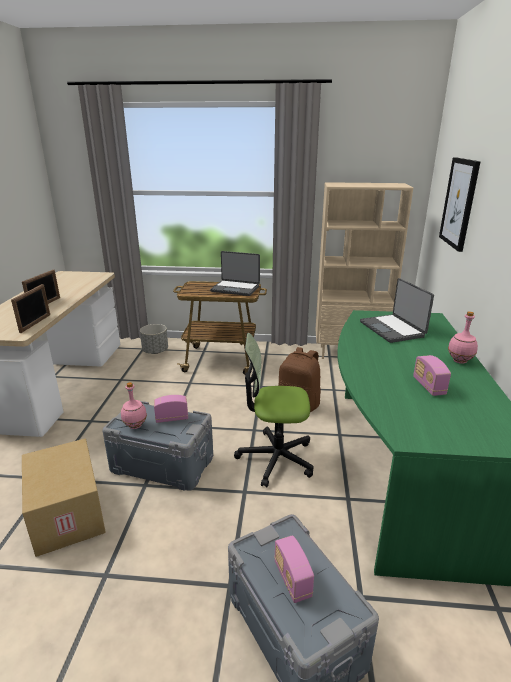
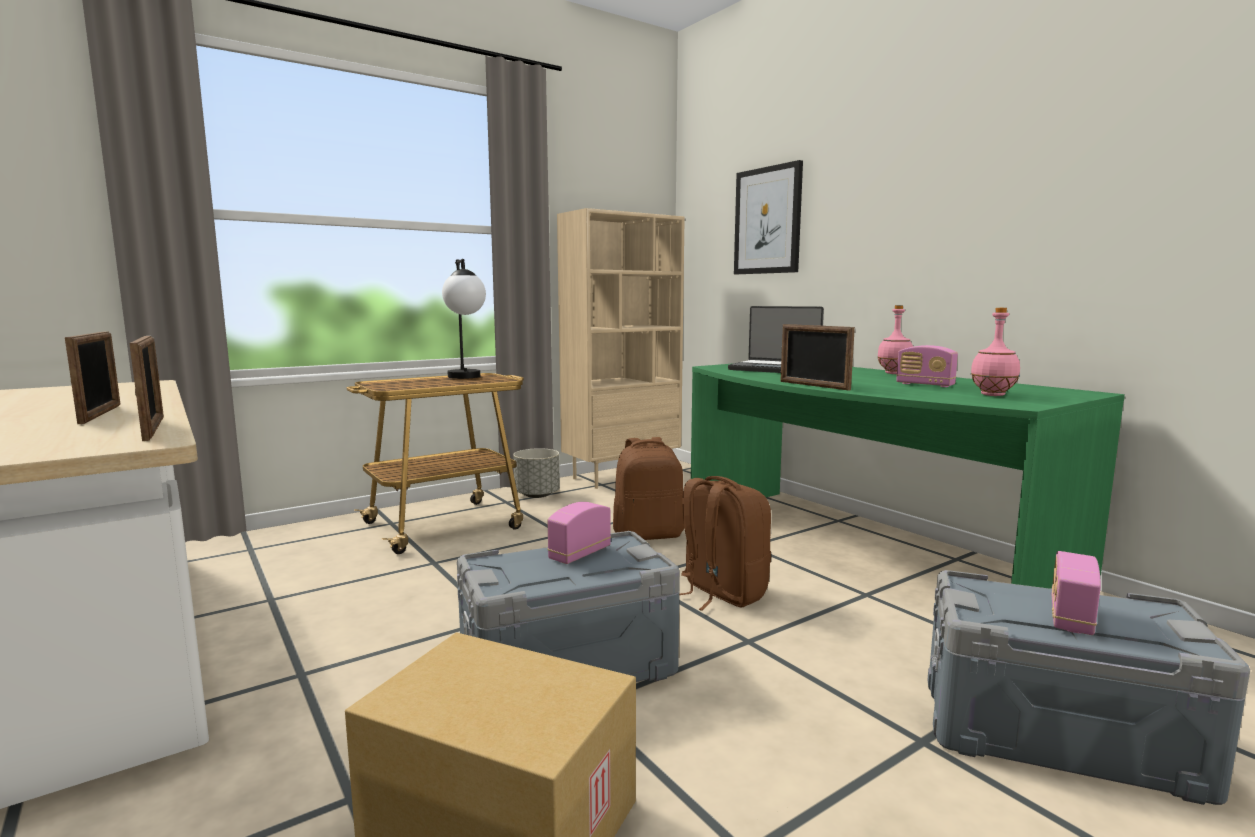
camera: 40 degrees left, 15 degrees down
pink bottle [121,382,147,429] -> pink bottle moved to [970,308,1020,396]
grey planter [140,324,168,354] -> grey planter moved to [513,448,560,498]
laptop [210,251,260,296] -> table lamp [442,259,486,379]
office chair [234,333,314,487] -> brown backpack [679,476,771,611]
radio [274,535,314,603] -> radio turned 90 degrees clockwise [1052,551,1101,635]
none -> picture frame [780,324,855,391]

